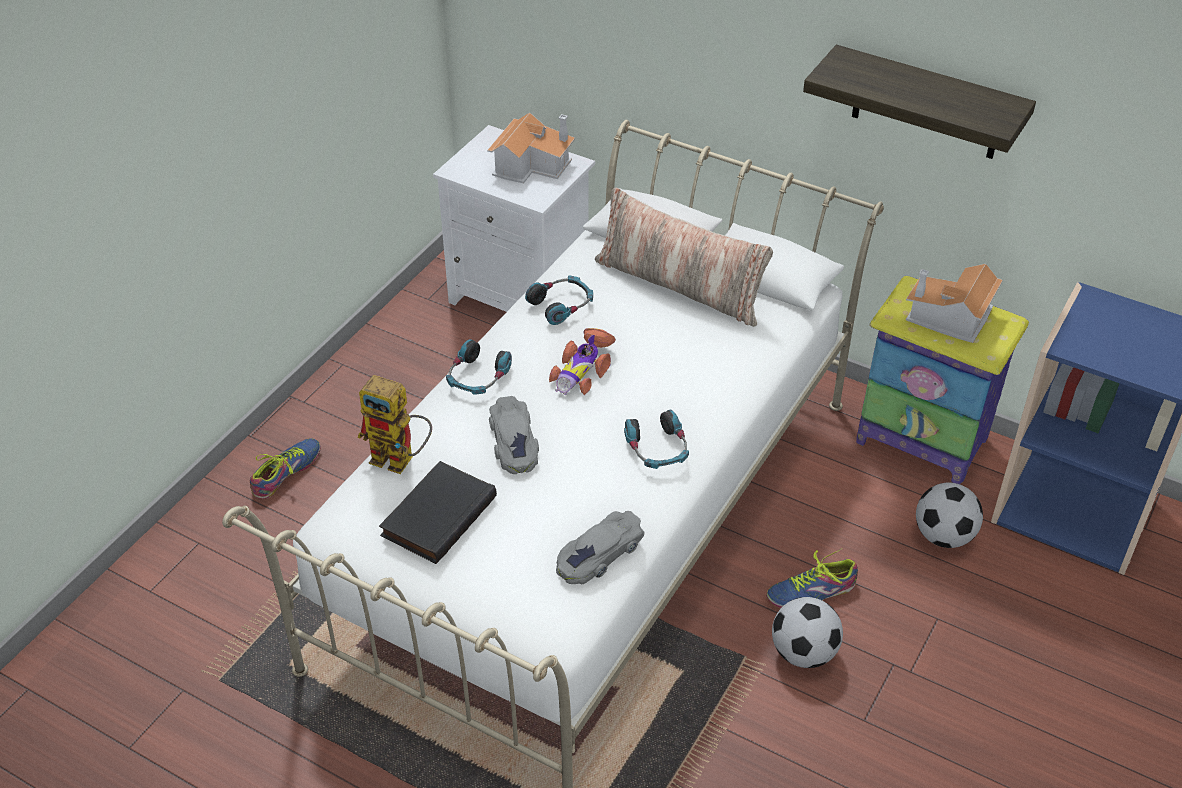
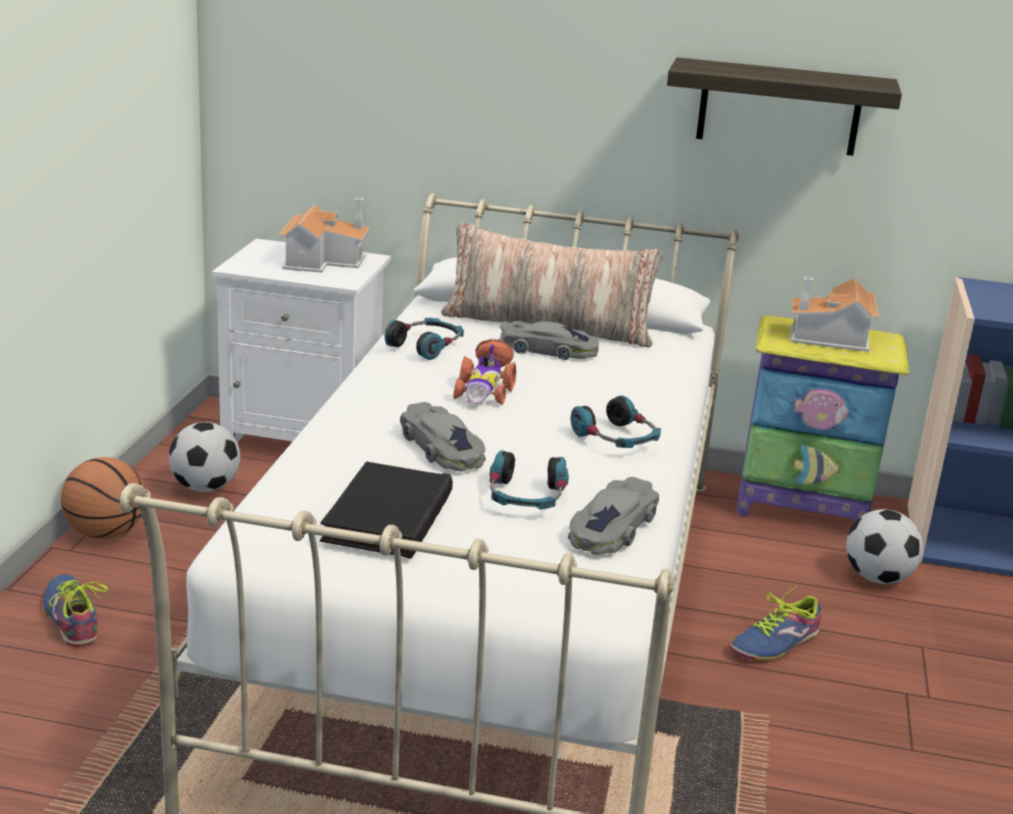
camera: 20 degrees left, 20 degrees down
shoe [250,438,321,499] -> shoe turned 45 degrees counterclockwise [43,574,108,647]
toy robot [358,375,432,474] -> none
headphones [446,339,512,395] -> headphones moved to [490,450,569,510]
football [772,597,843,668] -> football moved to [169,422,240,492]
none -> basketball [61,457,145,539]
none -> grey toy car [499,321,599,360]

